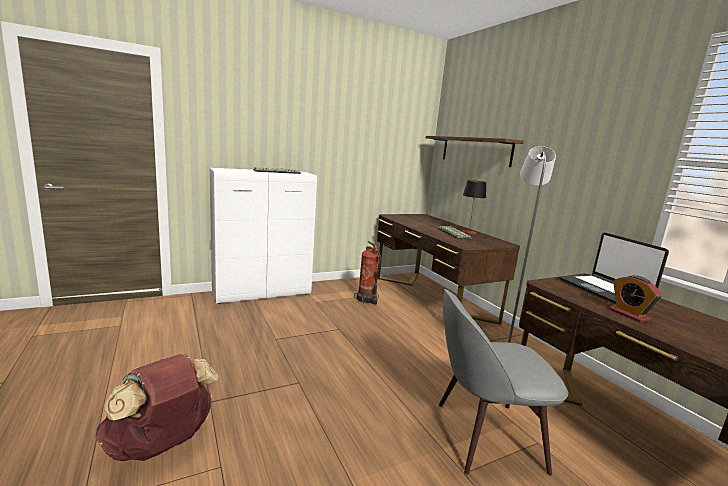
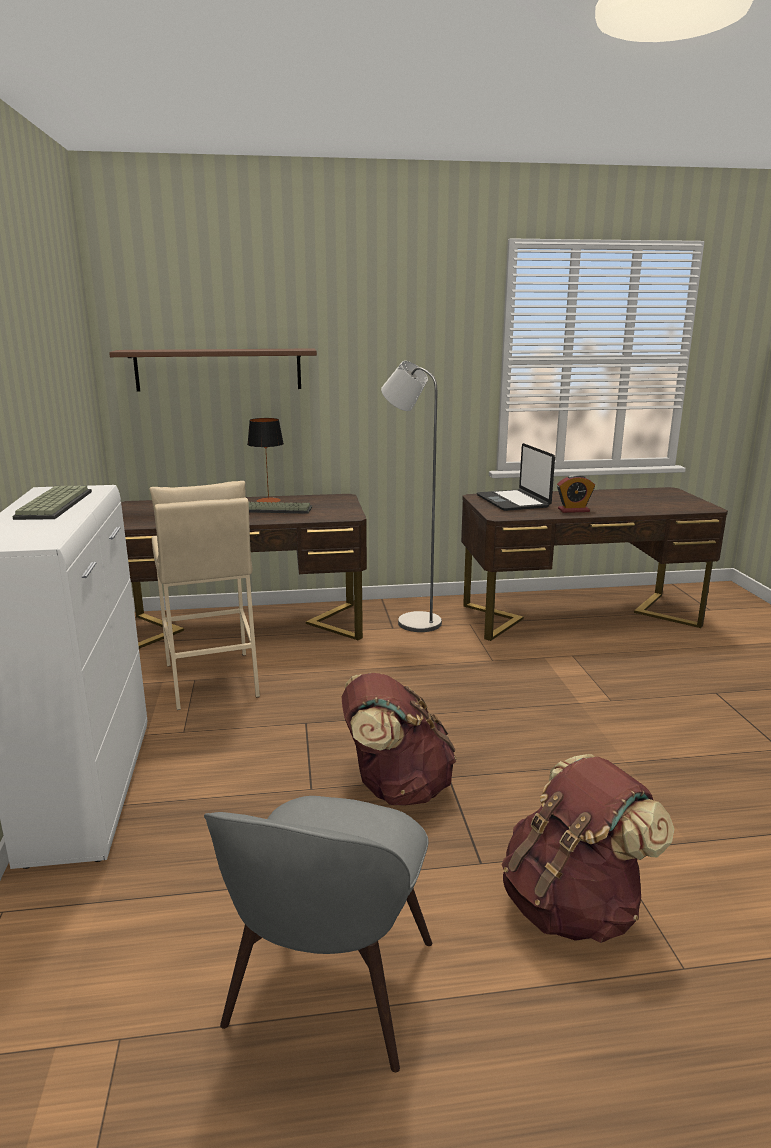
camera: 70 degrees left, 5 degrees up
fire extinguisher [354,241,381,305] -> beige stool [149,481,260,710]
grey chair [439,289,568,475] -> grey chair moved to [204,796,432,1072]
laptop [559,233,669,304] -> laptop turned 75 degrees clockwise [477,443,555,511]
none -> brown backpack [341,673,457,806]

